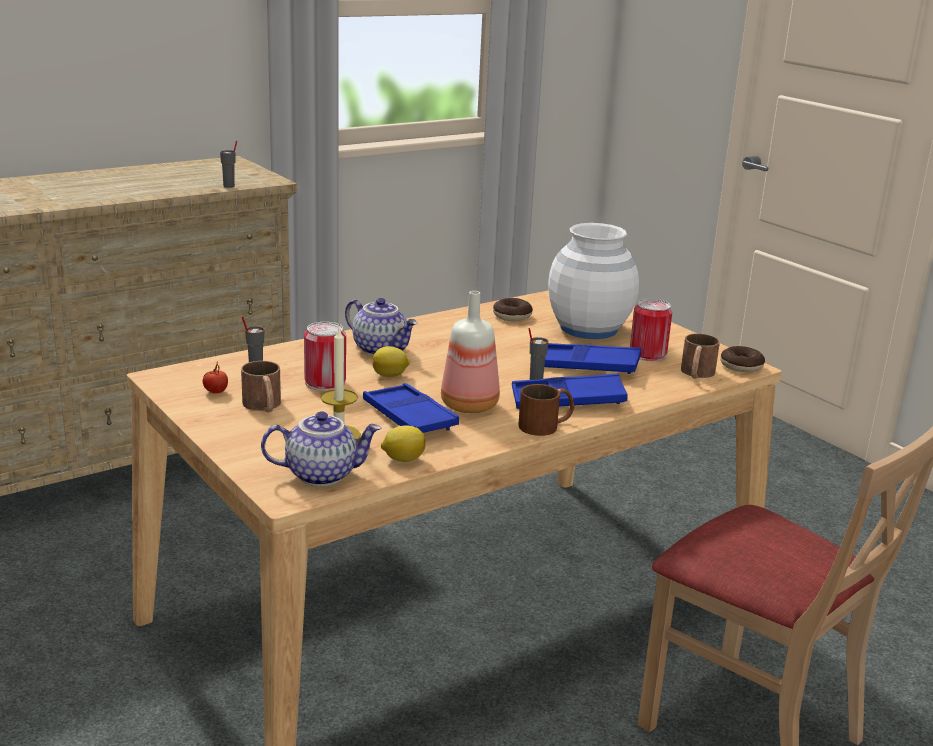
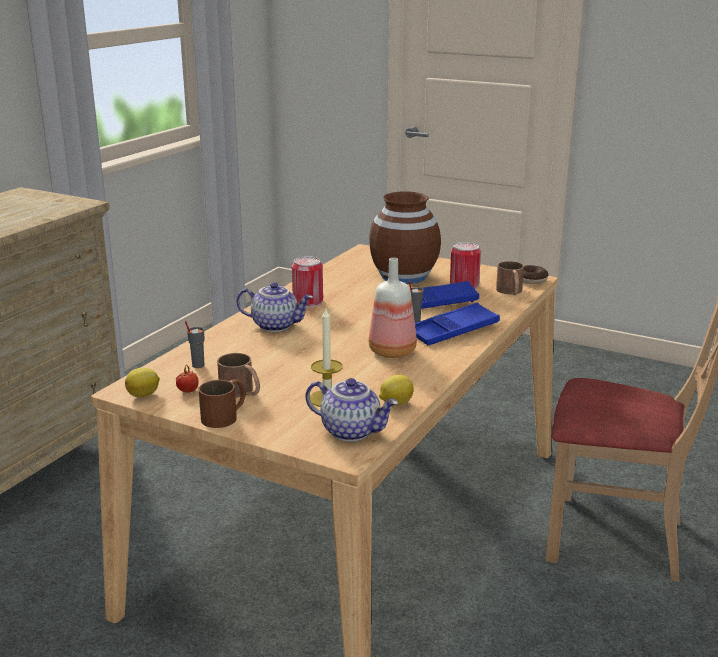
camera: 25 degrees left, 0 degrees up
grey cup [220,141,237,188] -> none
teapot [261,411,382,486] -> teapot turned 60 degrees clockwise [305,378,398,441]
can [304,322,346,391] -> can moved to [292,256,323,307]
blue tray [363,383,459,433] -> none
lemon [372,346,410,377] -> lemon moved to [125,368,160,397]
donut [493,298,533,321] -> none
brown mug [518,384,574,436] -> brown mug moved to [198,379,245,428]
white vase [548,223,639,339] -> brown vase [369,192,441,284]

